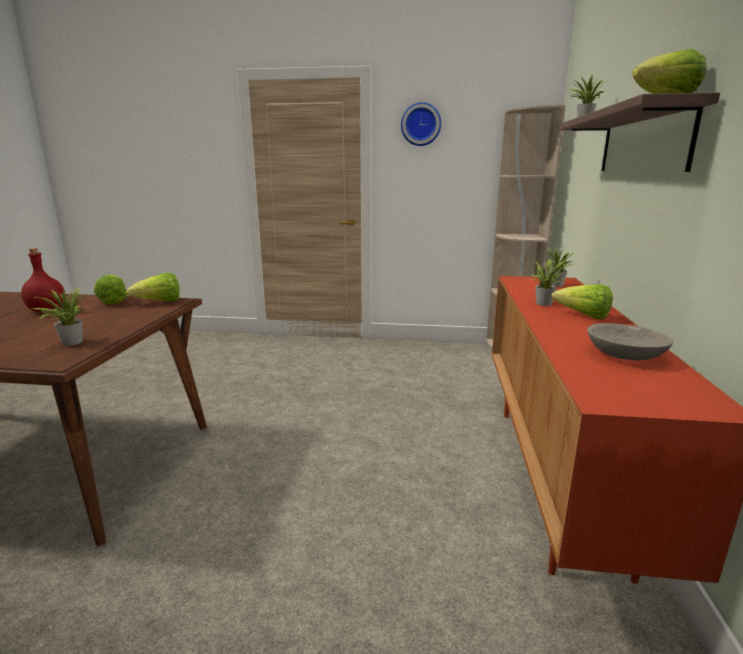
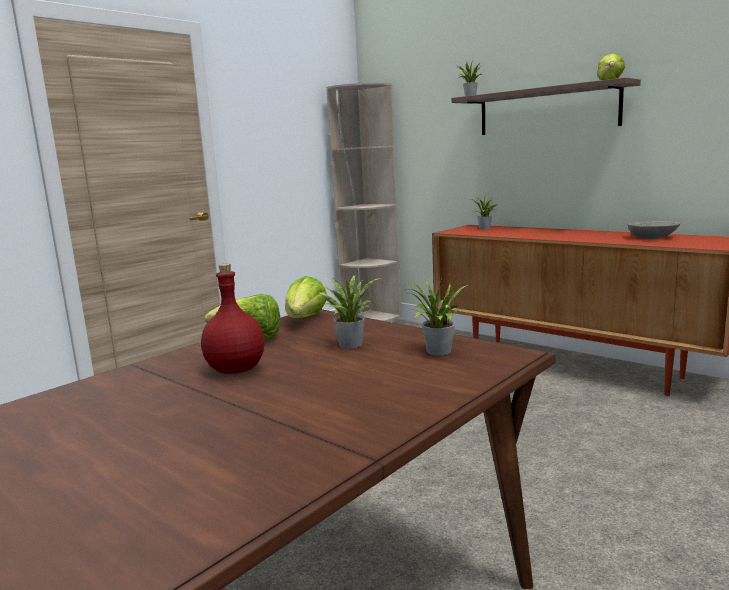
camera: 55 degrees left, 5 degrees down
wall clock [401,102,441,146] -> none
potted plant [530,259,572,306] -> potted plant moved to [318,275,381,349]
lettuce [551,284,613,319] -> none

